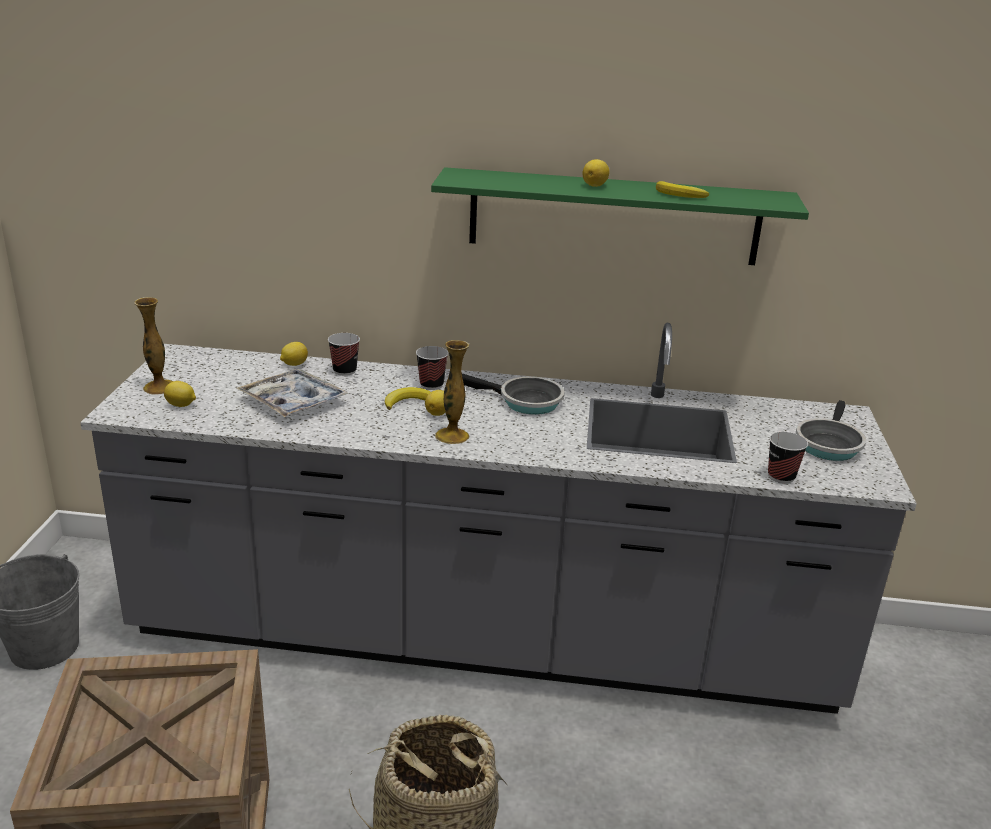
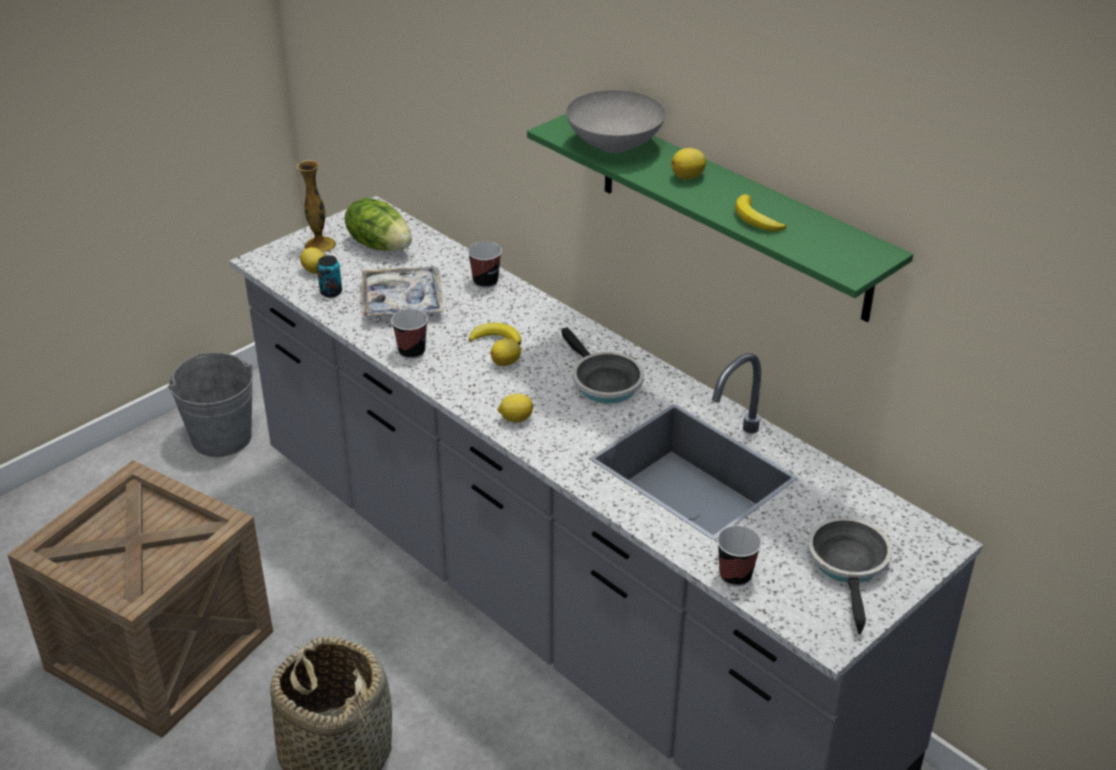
camera: 40 degrees right, 10 degrees up
lemon [280,342,308,366] -> lemon moved to [498,394,533,423]
cup [416,346,449,390] -> cup moved to [391,309,428,359]
vase [435,340,469,444] -> none
frying pan [796,400,866,461] -> frying pan turned 120 degrees clockwise [808,517,892,634]
none -> can [317,255,342,297]
none -> lettuce [345,198,412,251]
none -> grey bowl [566,90,666,153]

